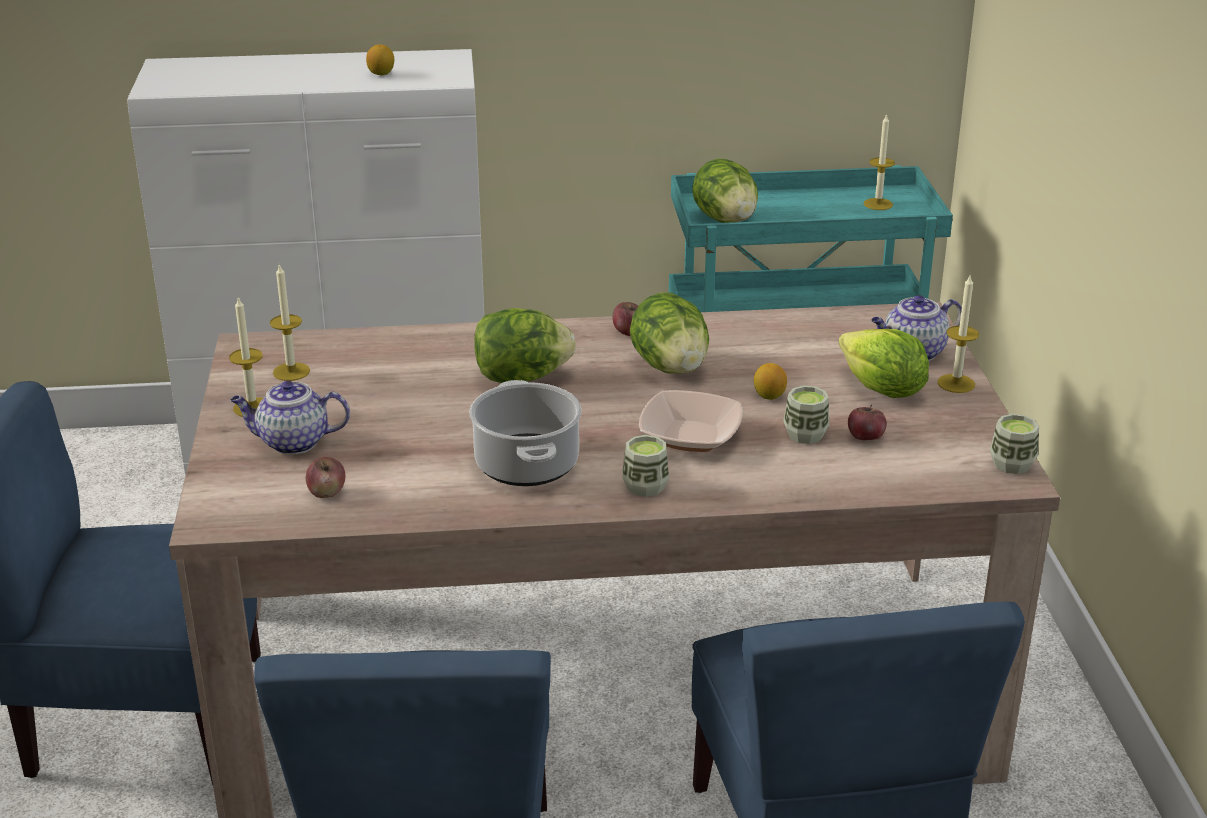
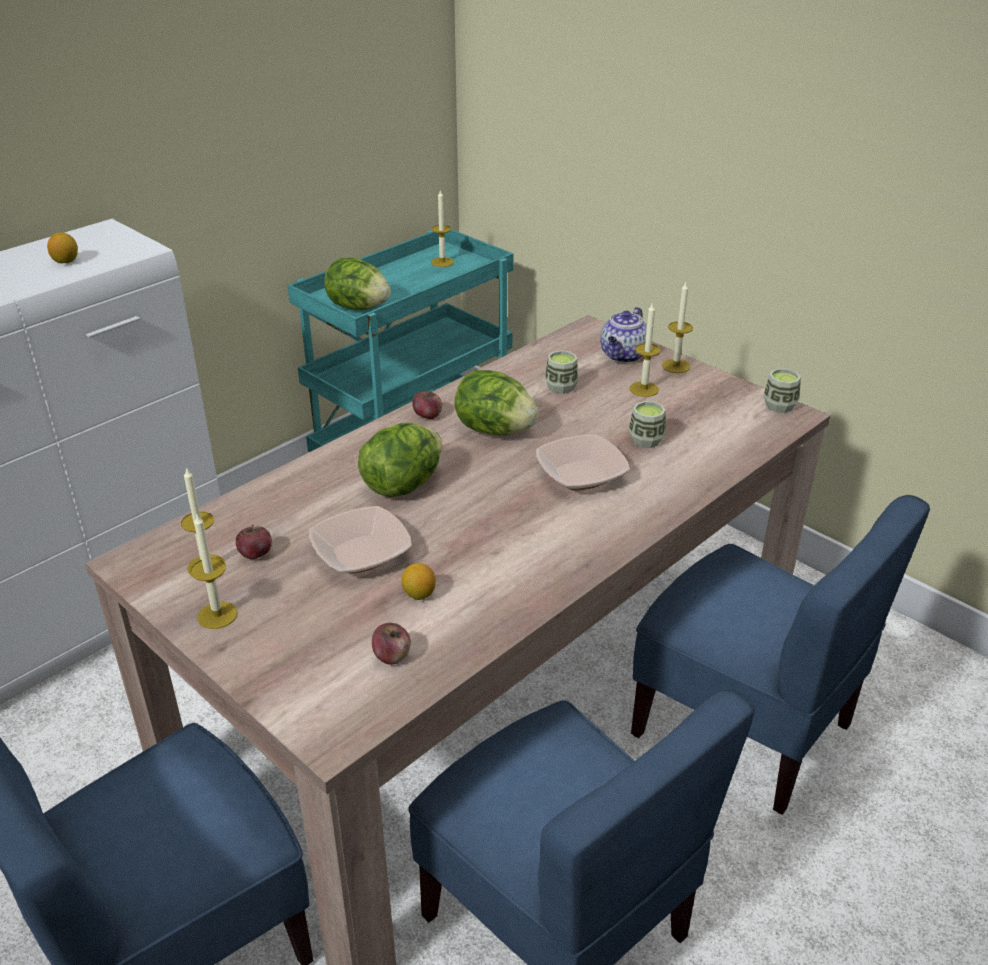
camera: 40 degrees left, 5 degrees up
teapot [230,381,350,455] -> none
cooking pot [469,380,582,486] -> none
cup [623,435,669,497] -> cup moved to [545,350,578,394]
lemon [754,363,787,400] -> lemon moved to [401,563,436,600]
lettuce [839,329,929,398] -> candle [630,302,661,397]
apple [848,405,887,441] -> apple moved to [236,525,272,559]
none -> bowl [309,506,412,574]

